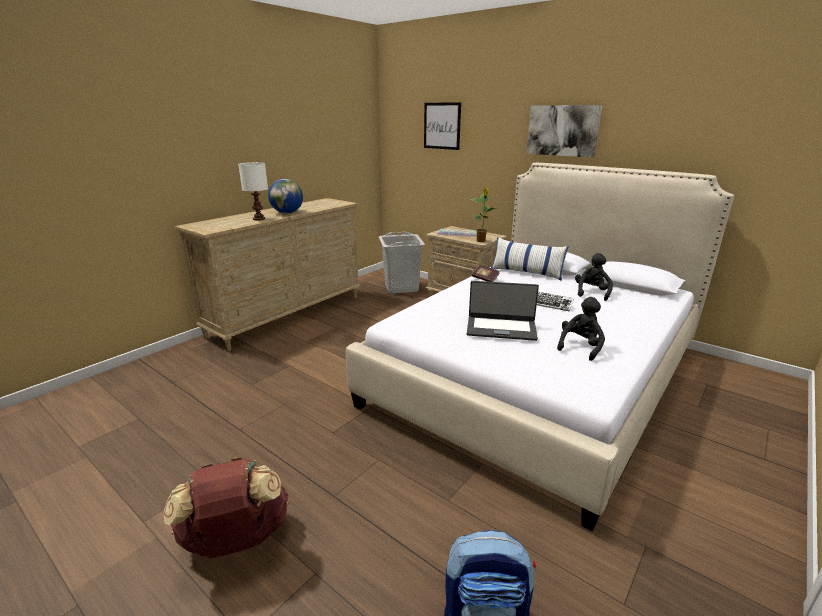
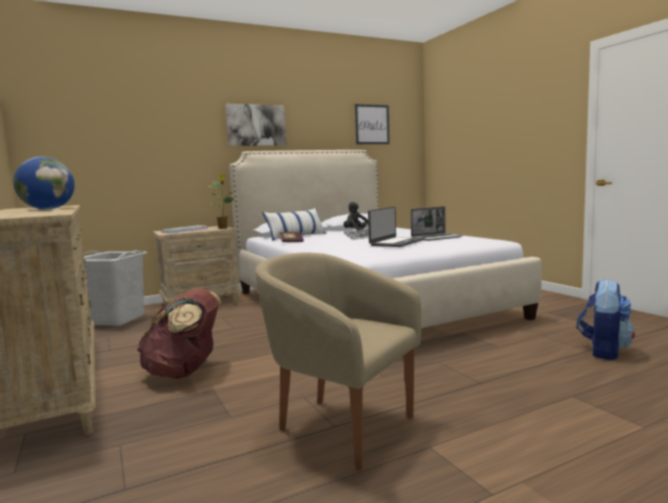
camera: 65 degrees left, 15 degrees down
brown backpack [164,457,289,558] -> brown backpack moved to [137,289,221,379]
white table lamp [238,162,268,221] -> none
picture [424,102,461,150] -> picture moved to [355,104,390,144]
black plush toy [557,297,605,361] -> laptop [411,206,463,241]
none -> beige armchair [256,253,421,471]

